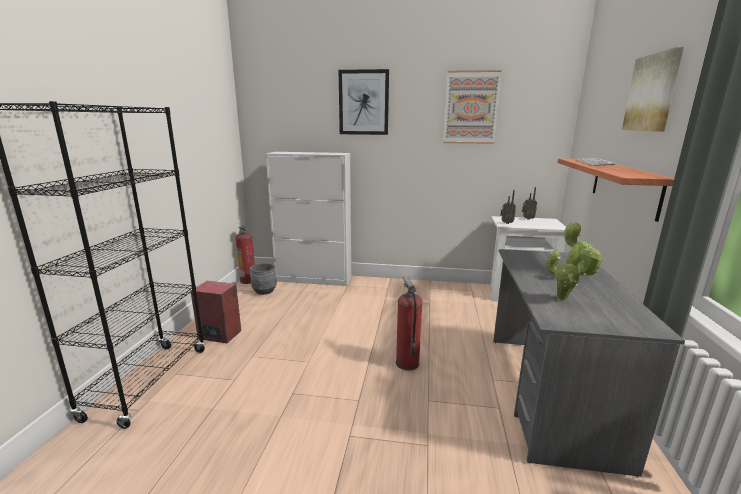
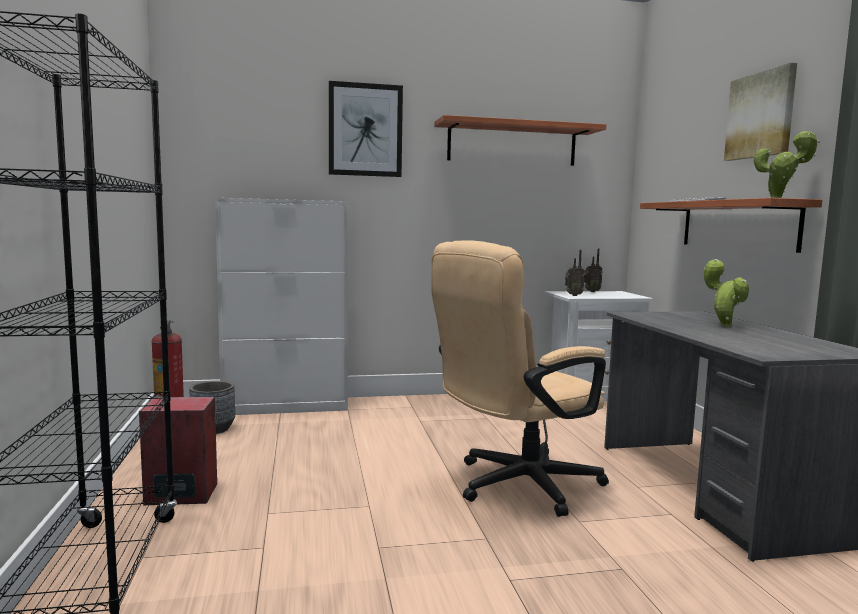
camera: 20 degrees left, 10 degrees down
fire extinguisher [396,276,423,371] -> beige office chair [431,240,609,517]
picture [443,70,502,144] -> shelf [434,115,606,166]
potted plant [546,245,604,302] -> potted plant moved to [754,131,820,198]

